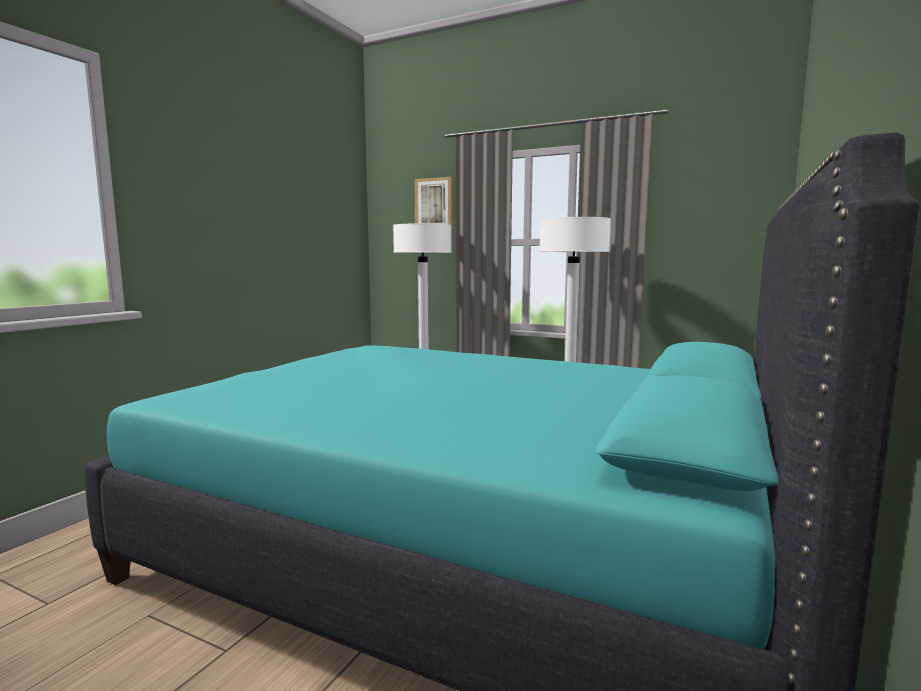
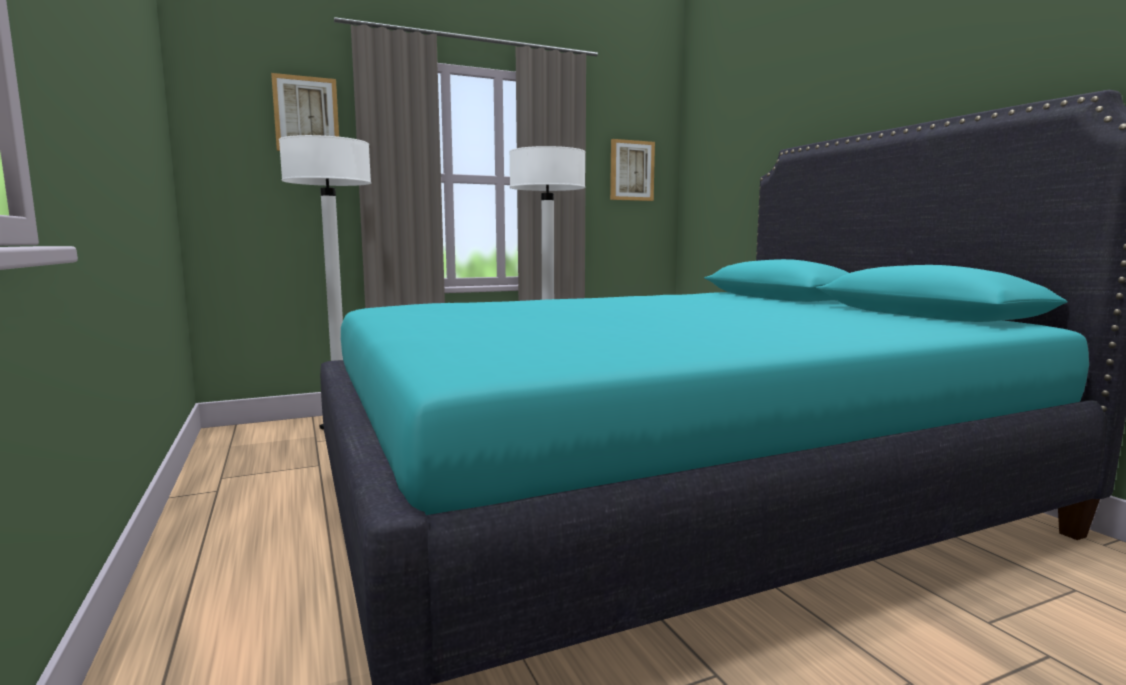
camera: 50 degrees left, 0 degrees up
none -> picture [610,139,655,201]

